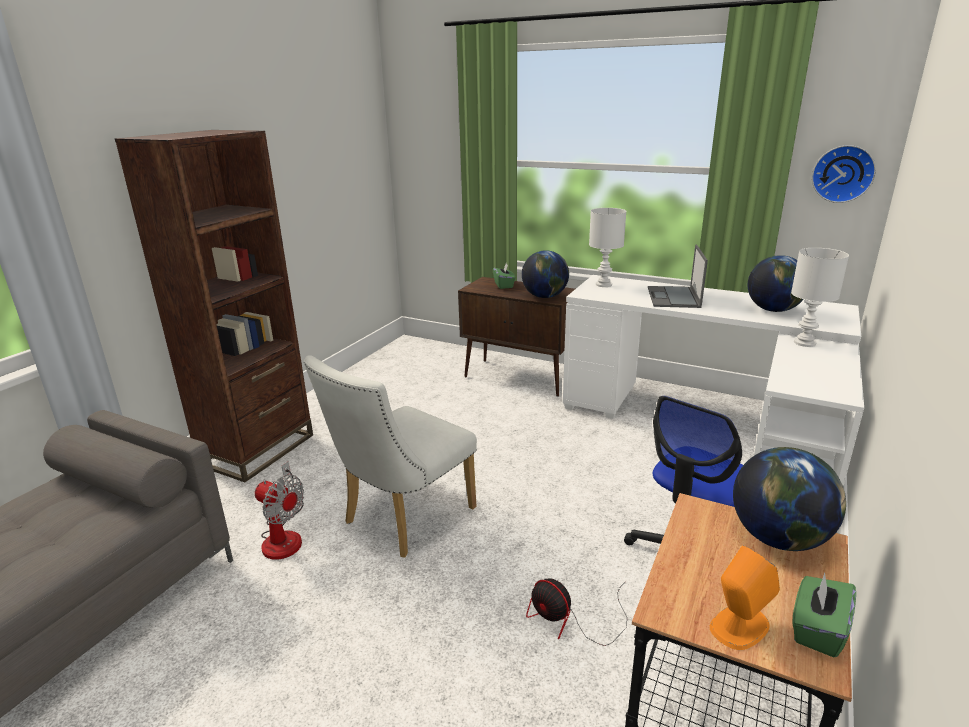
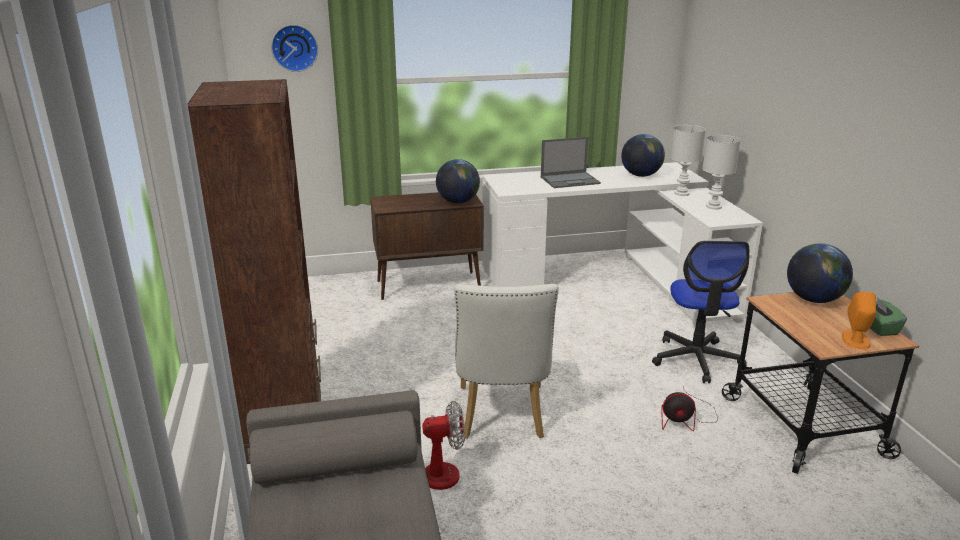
camera: 40 degrees left, 0 degrees up
green tissue box [493,264,515,289] -> none
white table lamp [589,208,626,287] -> white table lamp moved to [702,135,741,209]
laptop [648,244,708,308] -> laptop turned 75 degrees counterclockwise [541,137,601,188]
wall clock [812,145,876,203] -> wall clock moved to [271,25,318,72]

